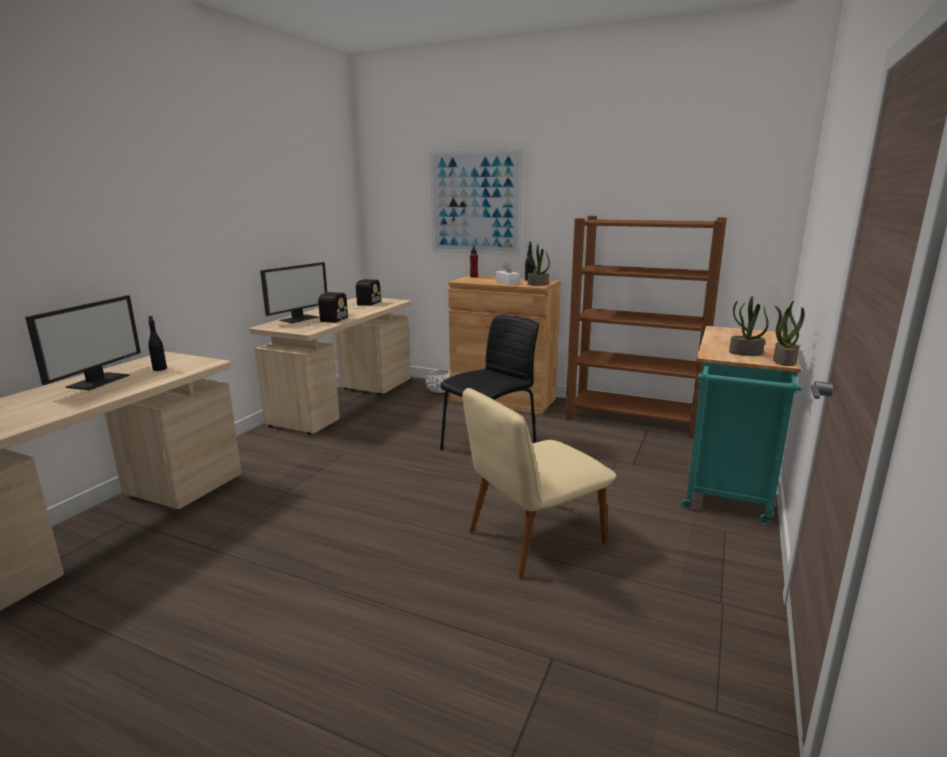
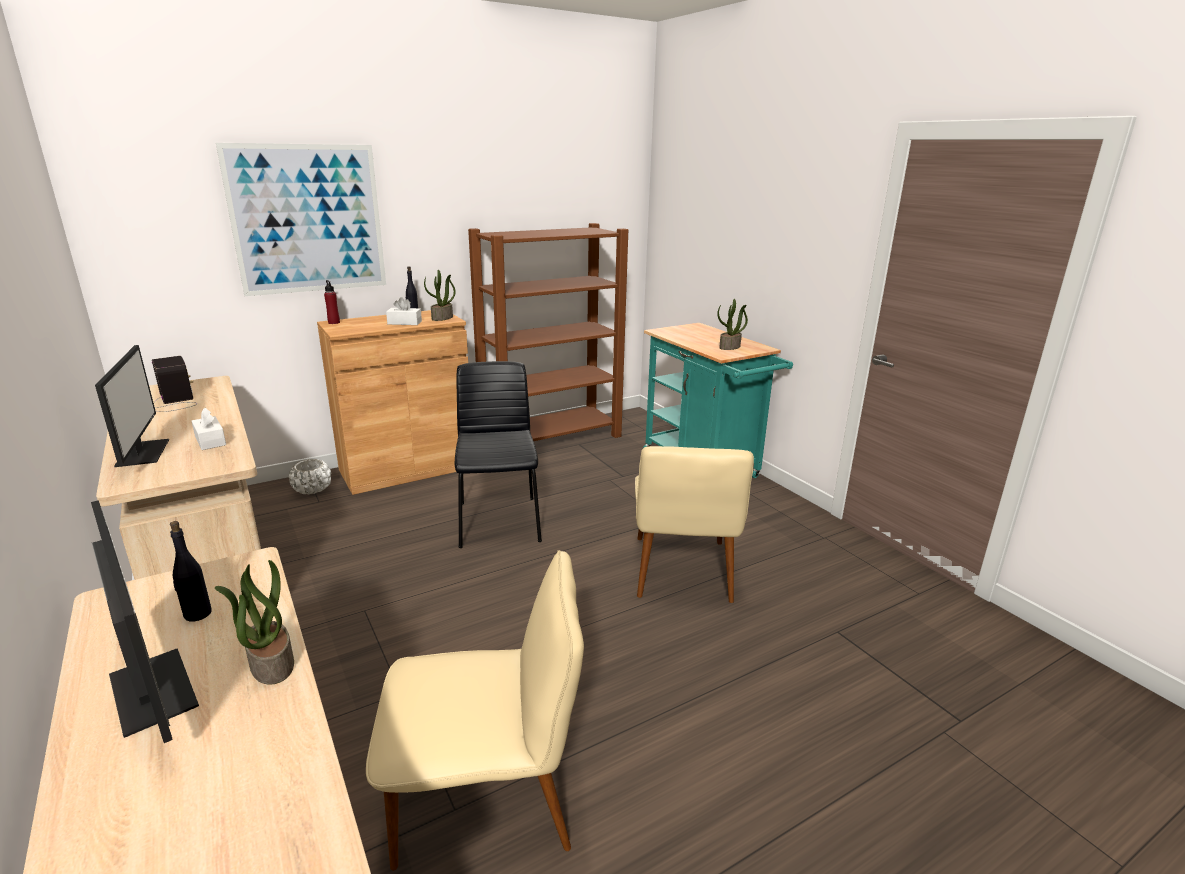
camera: 55 degrees left, 5 degrees up
radio [307,292,348,326] -> white tissue box [191,408,226,450]
potted plant [773,301,805,366] -> potted plant moved to [215,560,294,684]
none -> beige chair [366,550,584,871]

